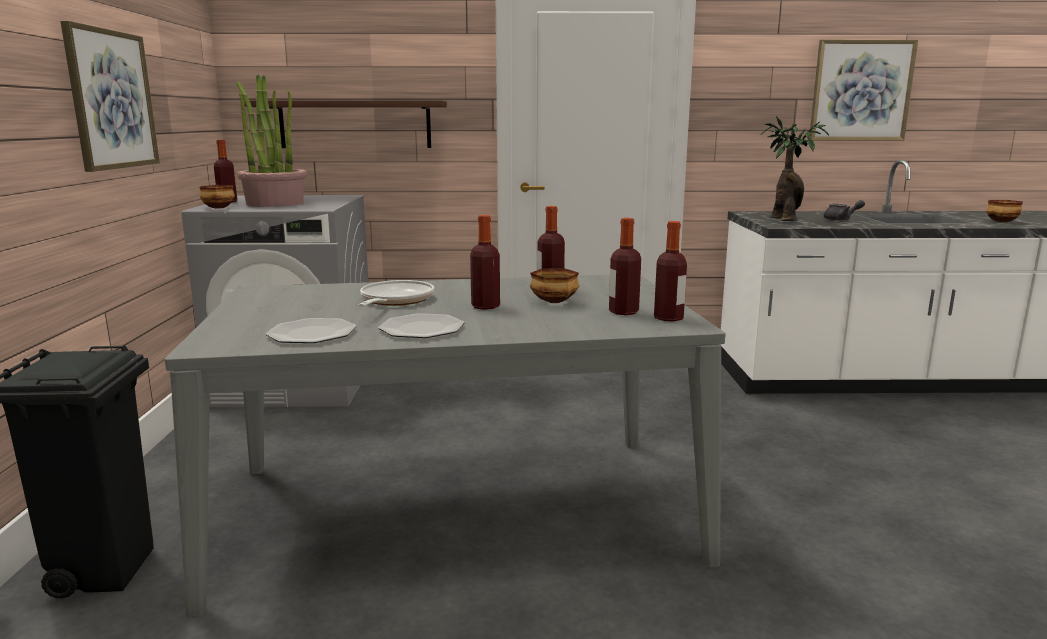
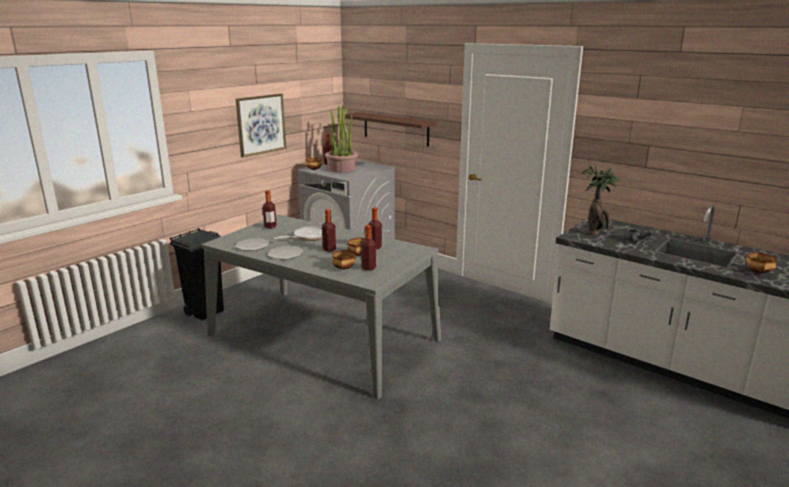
camera: 40 degrees right, 5 degrees up
bottle [654,221,687,322] -> bottle moved to [263,190,277,229]
picture [809,40,918,140] -> none
none -> bowl [332,250,356,270]

